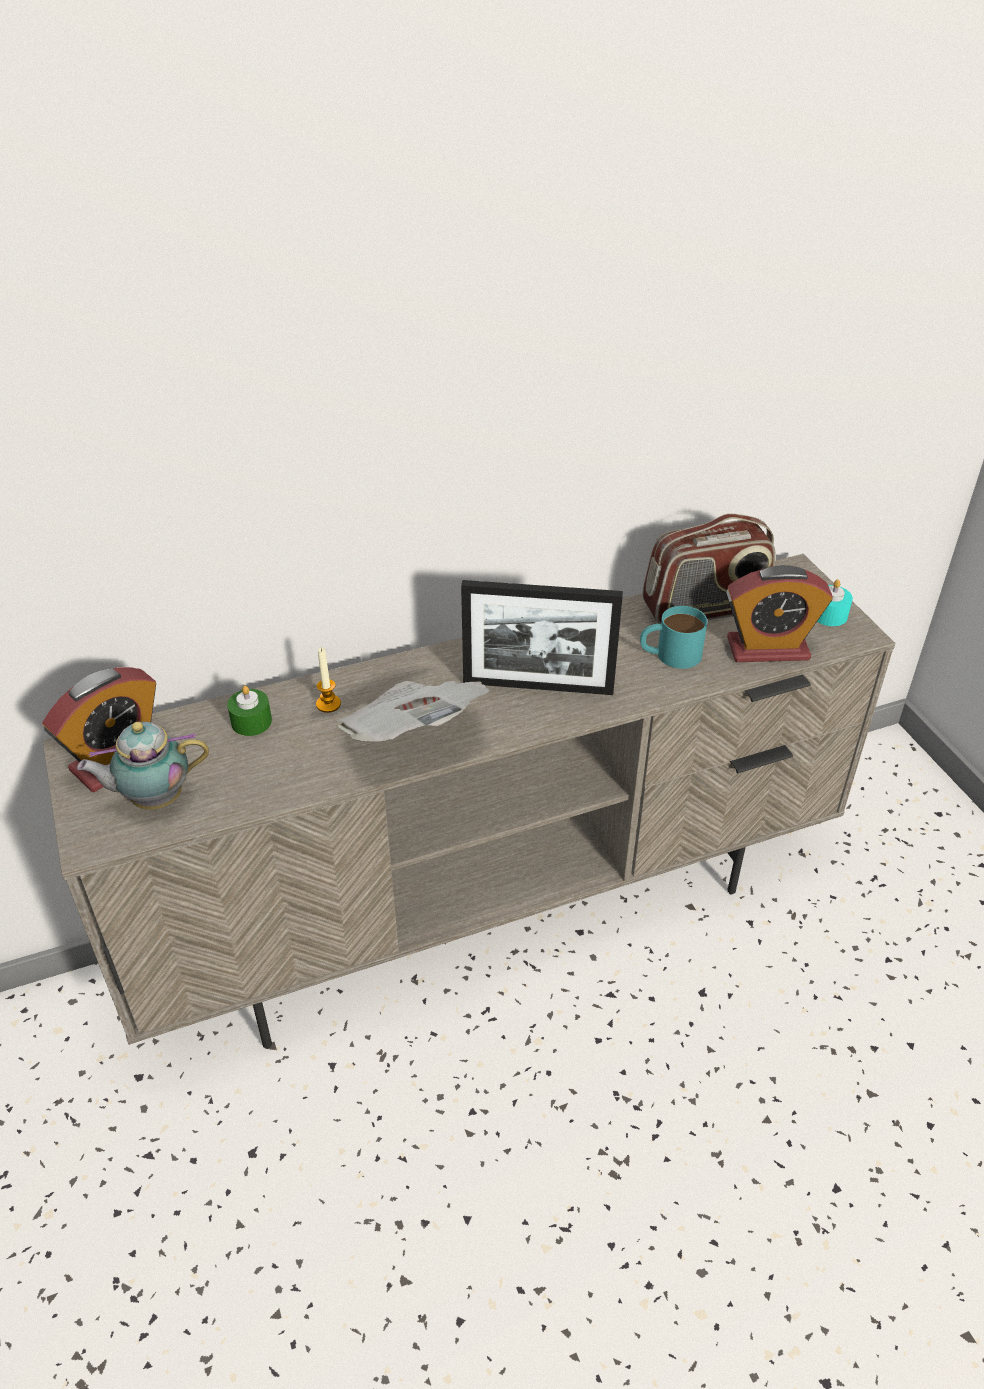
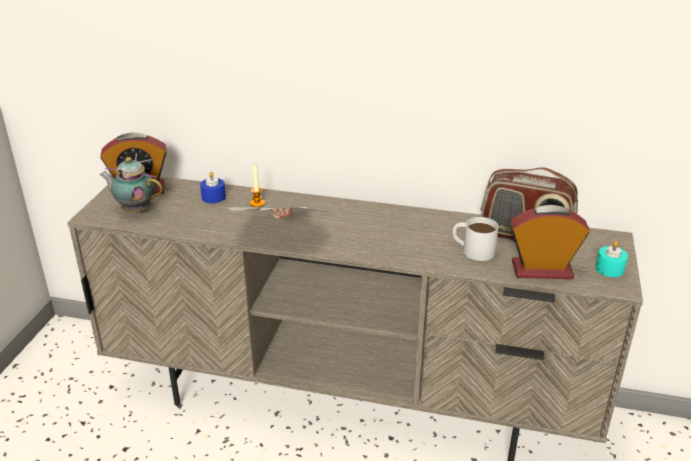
camera: 35 degrees right, 10 degrees down
green candle [227,685,272,736] -> blue candle [200,172,226,203]
picture frame [461,580,623,695] -> none
turquoise mug [640,606,707,669] -> white mug [452,217,499,261]
alarm clock [726,565,833,662] -> alarm clock turned 150 degrees clockwise [510,205,590,279]

